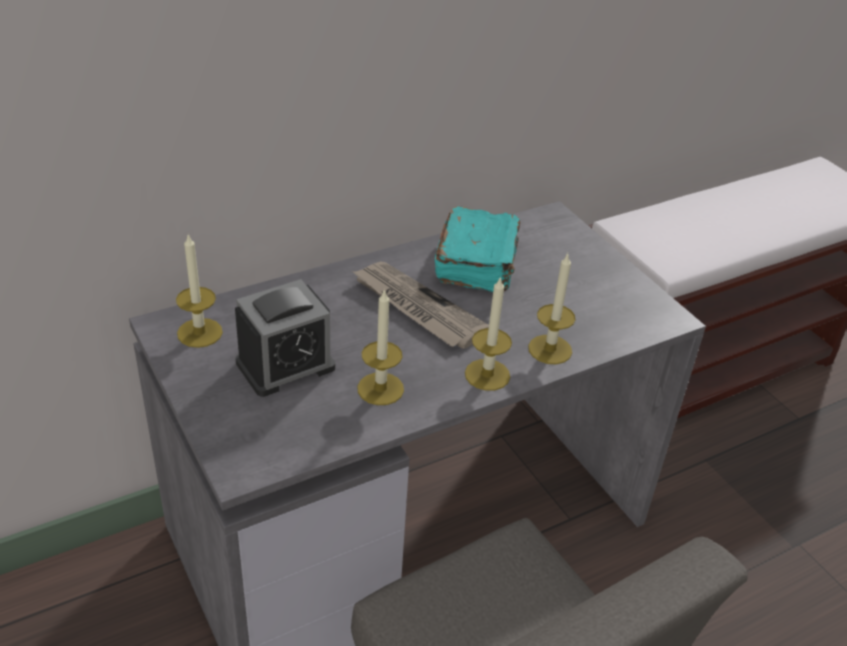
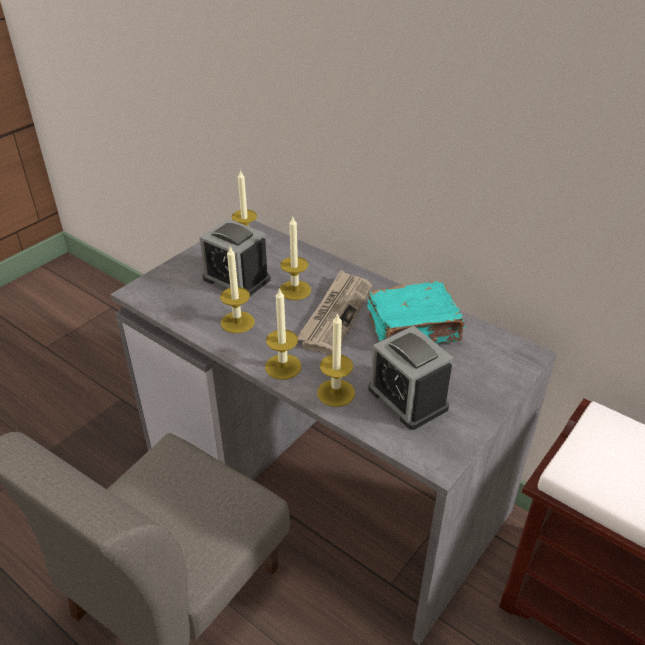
camera: 70 degrees right, 0 degrees up
none -> candle [280,217,311,300]
none -> alarm clock [368,326,454,430]

